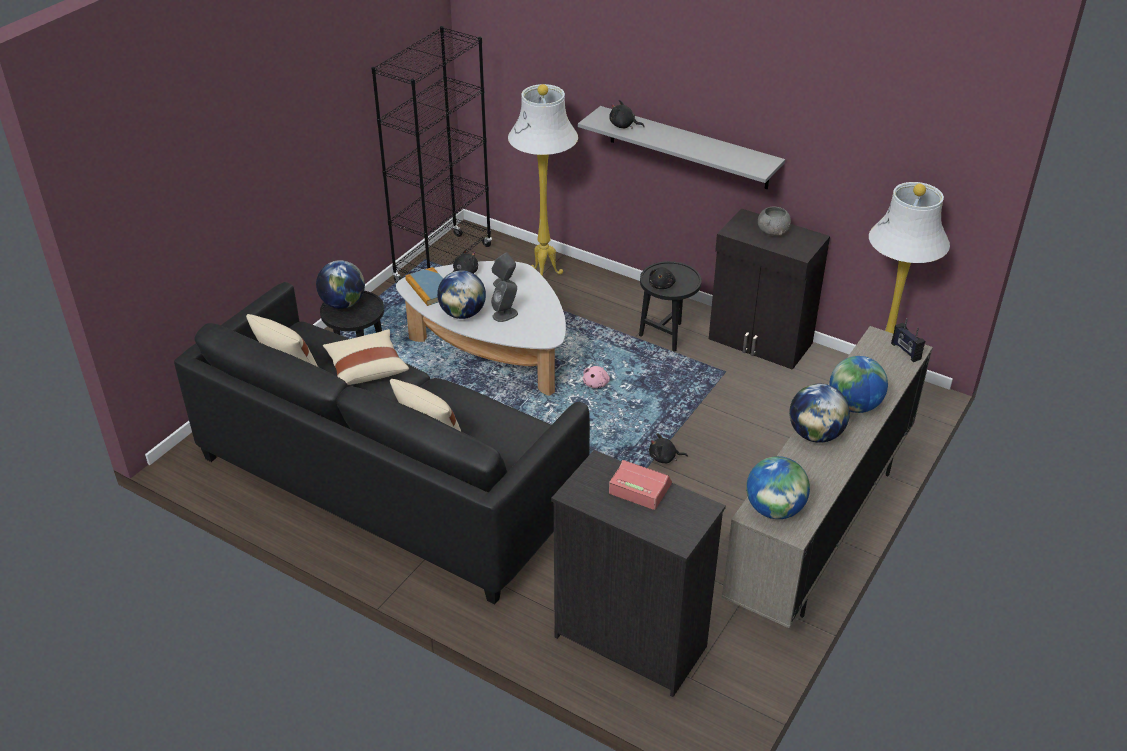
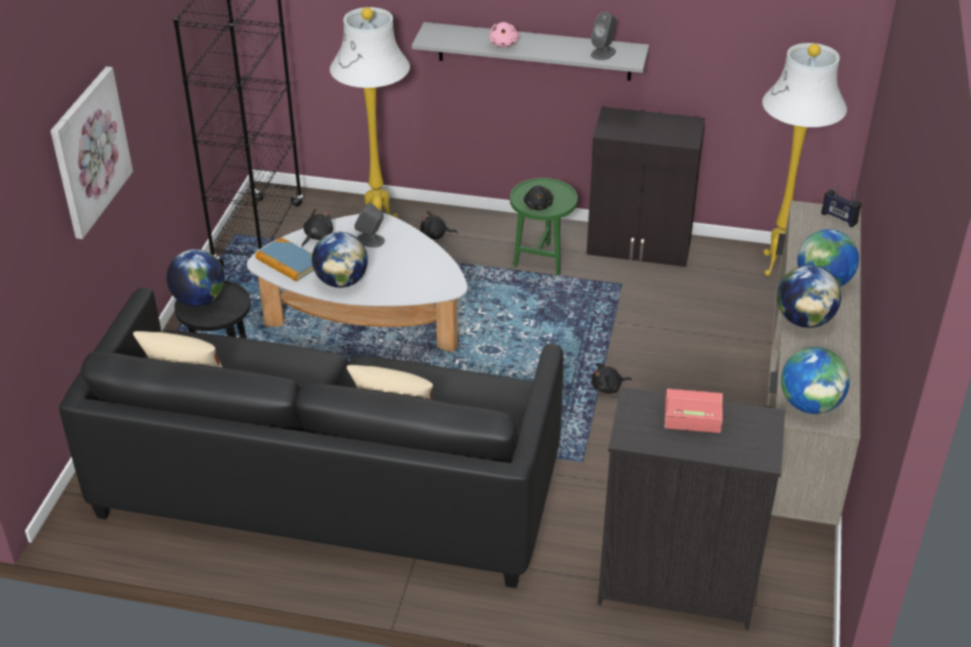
camera: 20 degrees left, 0 degrees up
beige pillow [323,329,409,385] -> none
grey speaker [491,281,518,322] -> grey speaker moved to [591,12,617,60]
pink plush toy [583,366,610,388] -> pink plush toy moved to [489,22,519,47]
black plush toy [609,100,645,129] -> black plush toy moved to [420,211,458,239]
black side table [639,261,702,352] -> green side table [510,178,578,275]
grey bowl [758,207,791,236] -> none
none -> picture [50,66,133,239]

